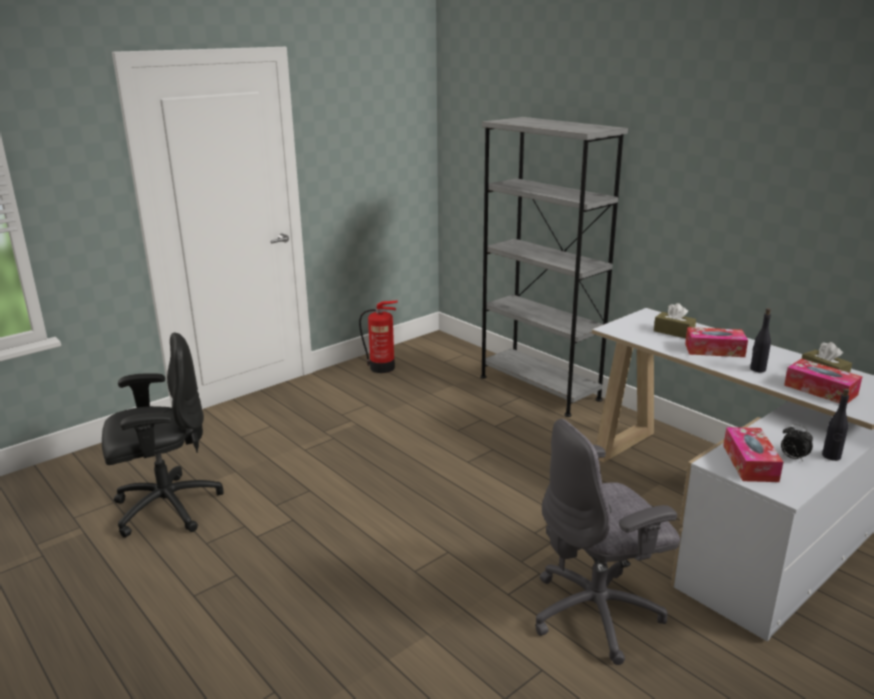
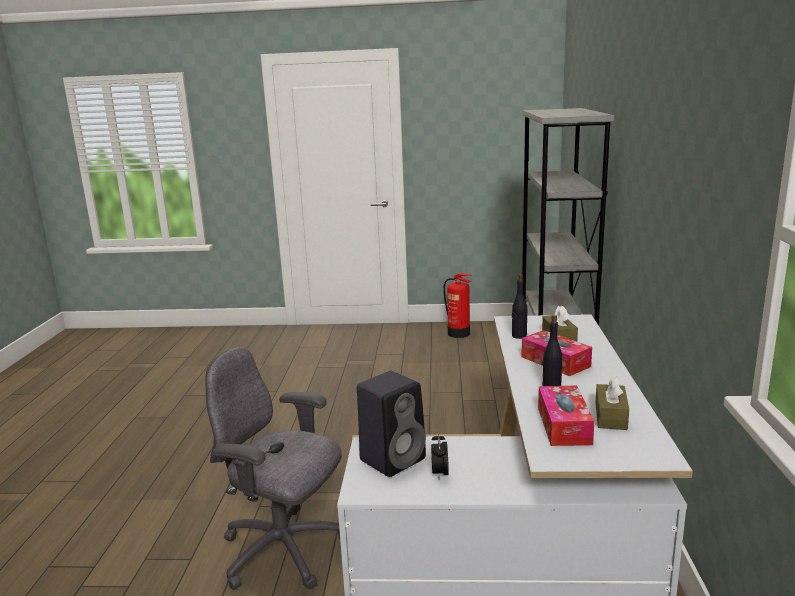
camera: 45 degrees right, 5 degrees down
black office chair [102,333,224,538] -> none
tissue box [723,427,783,482] -> black speaker [357,371,426,477]
black bottle [822,388,849,461] -> black bottle moved to [512,274,527,339]

